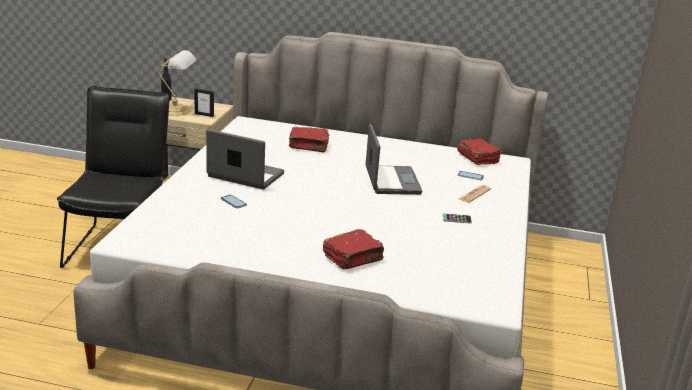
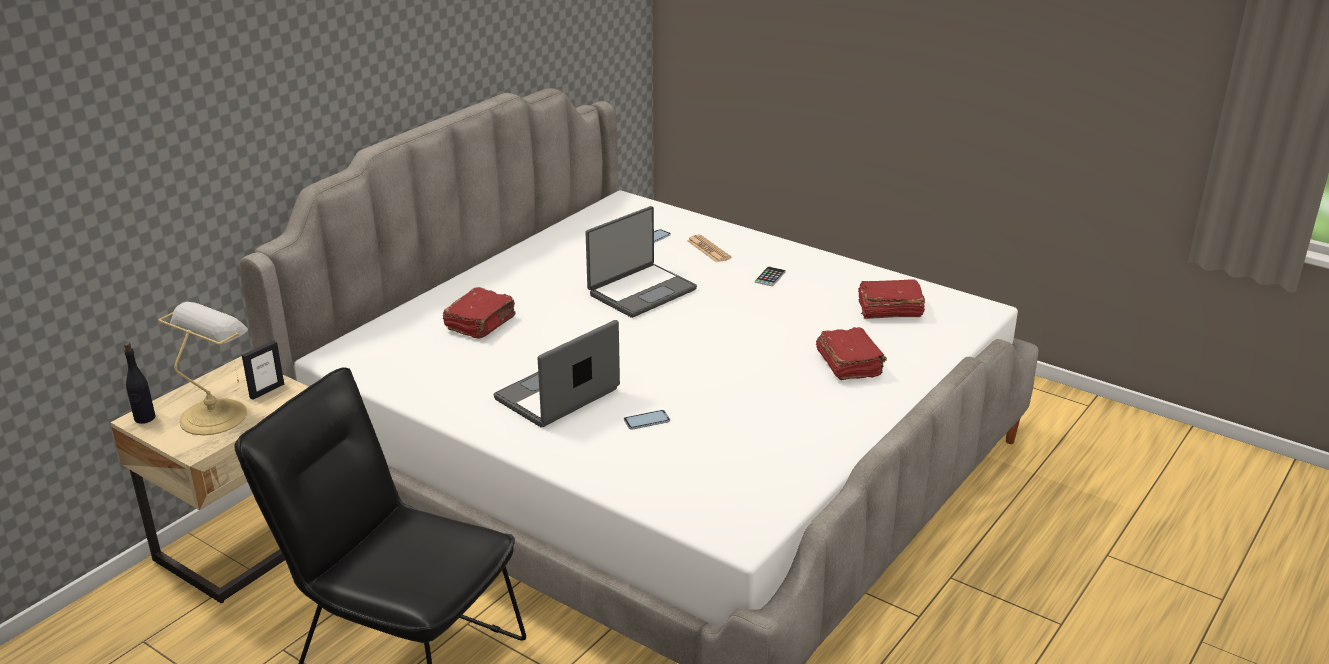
camera: 65 degrees left, 5 degrees up
laptop [366,124,422,195] -> laptop turned 120 degrees clockwise [585,206,697,318]
red book [457,138,502,165] -> red book moved to [858,279,925,319]

